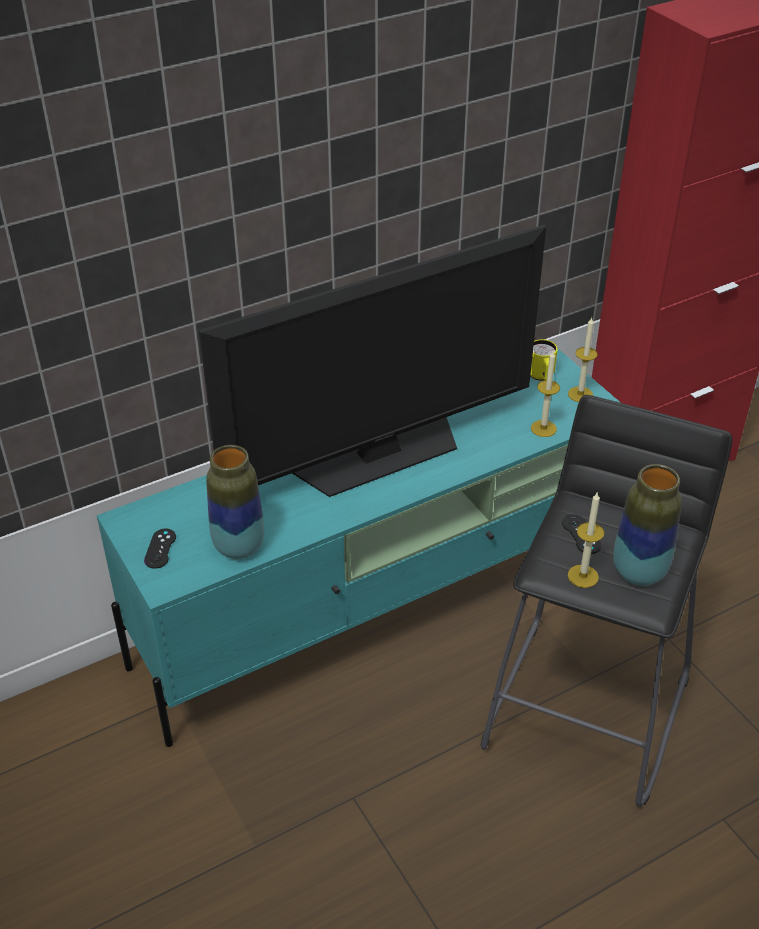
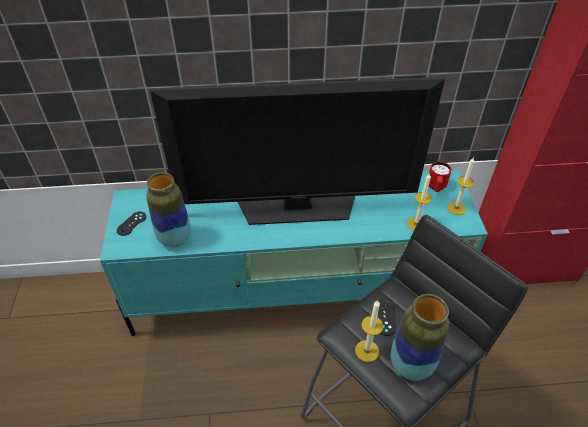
camera: 25 degrees right, 5 degrees up
yellow mug [530,339,558,381] -> red mug [429,161,452,192]

